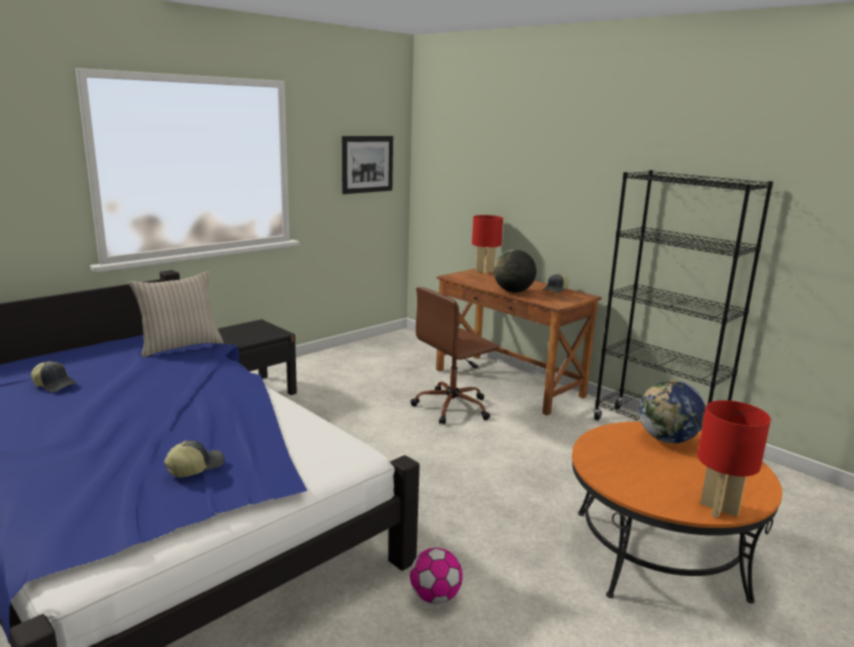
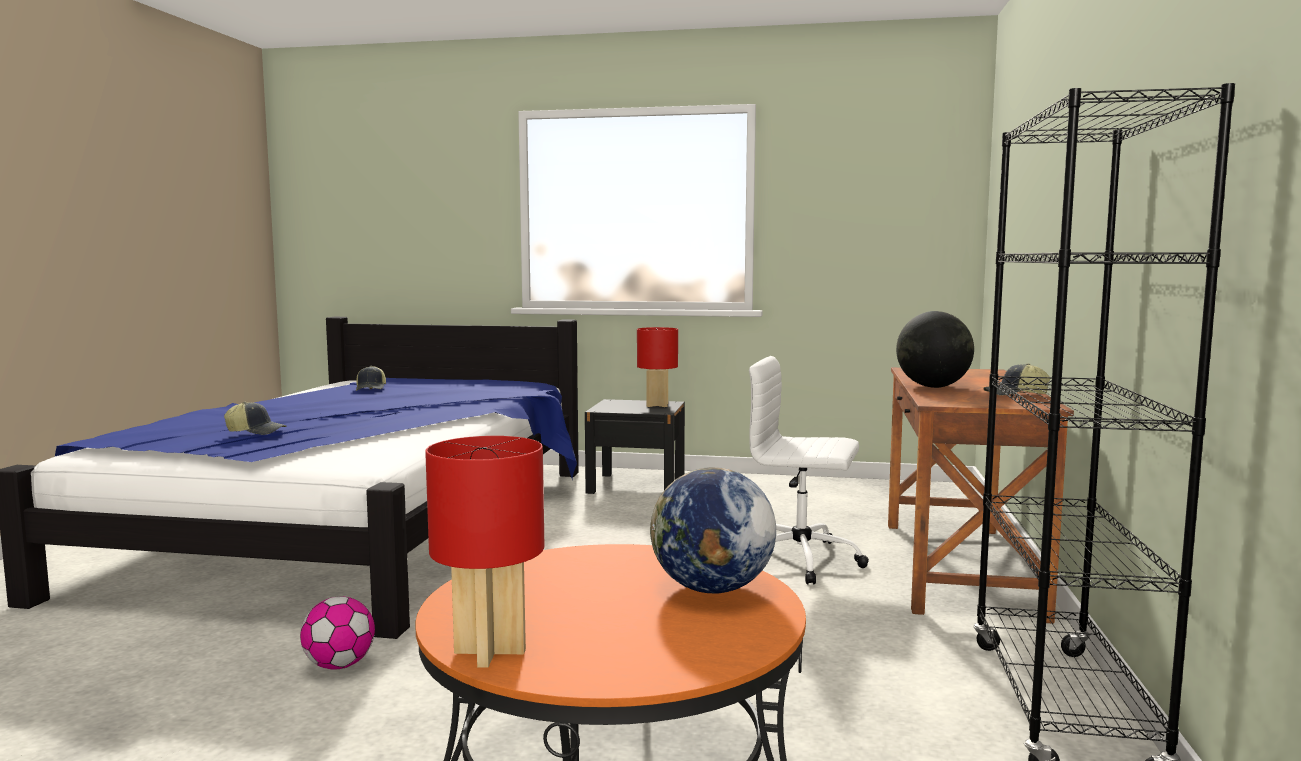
camera: 55 degrees right, 10 degrees down
beige pillow [128,271,224,357] -> none
picture [342,136,393,194] -> none
brown office chair [411,287,499,425] -> white office chair [749,356,869,585]
red table lamp [472,215,503,274] -> red table lamp moved to [637,327,678,407]

